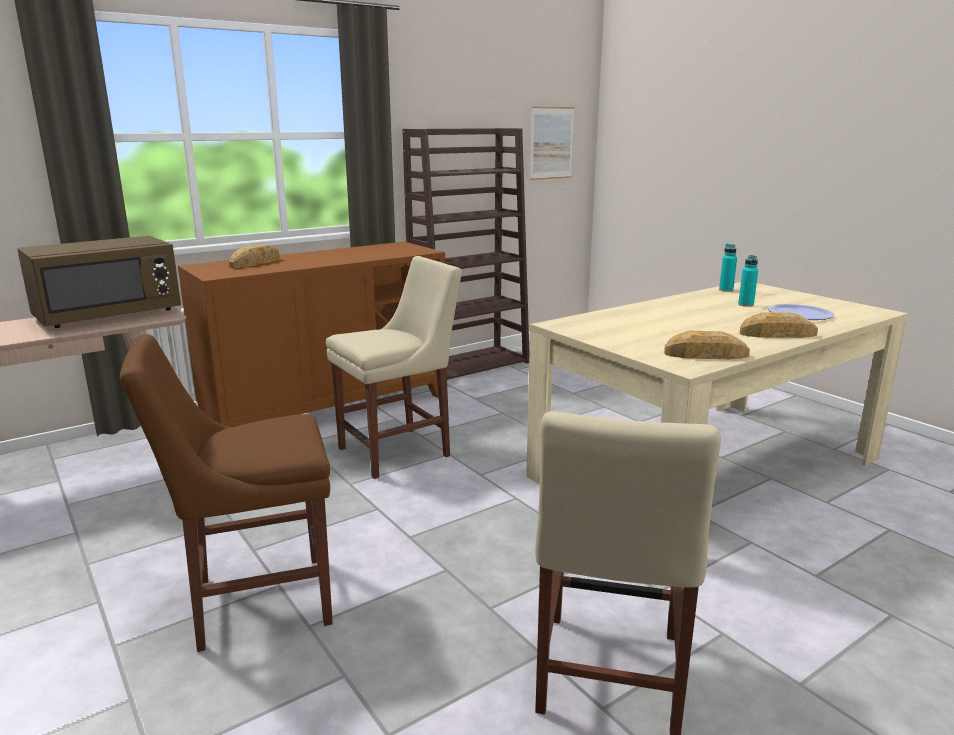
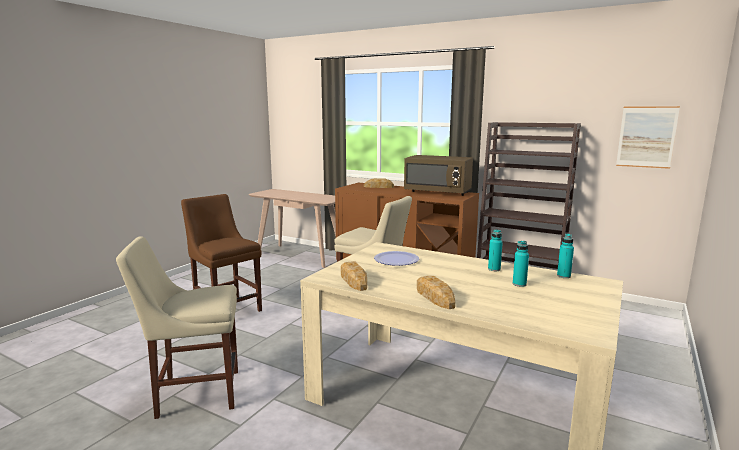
camera: 65 degrees right, 5 degrees down
brown microwave [17,236,181,328] -> brown microwave moved to [404,155,473,196]
plate [768,304,835,320] -> plate moved to [374,251,419,266]
none -> turquoise bottle [488,229,503,271]

